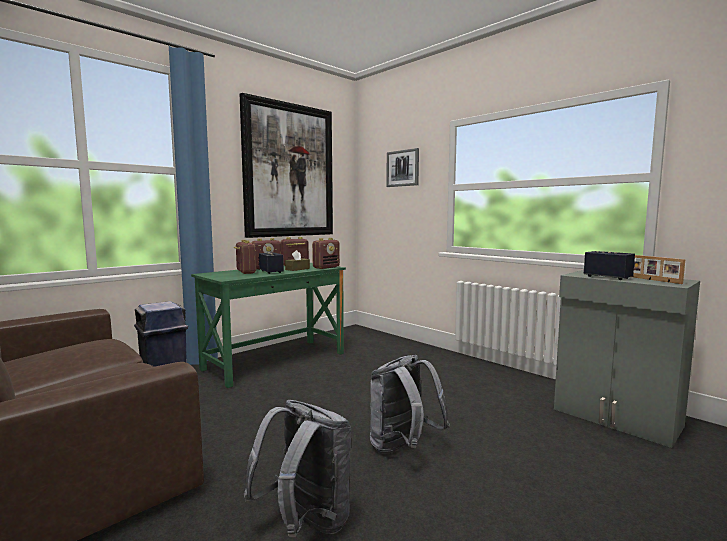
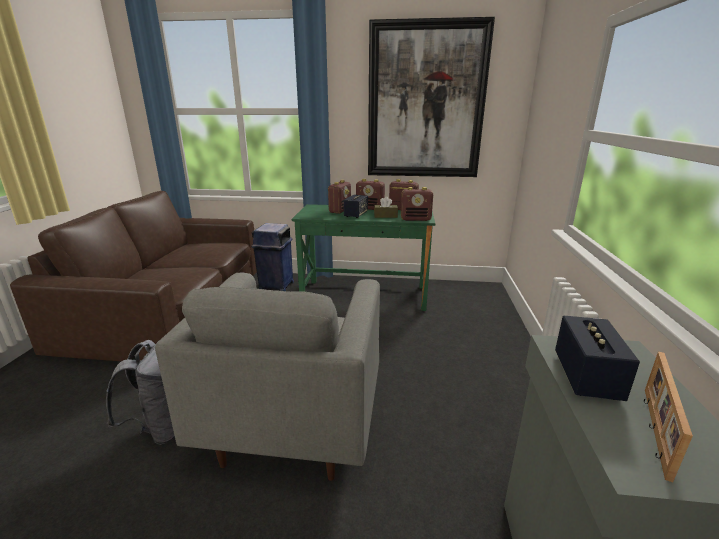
camera: 50 degrees right, 15 degrees up
grey backpack [370,355,450,454] -> grey armchair [155,273,380,481]
picture [386,148,419,187] -> none

